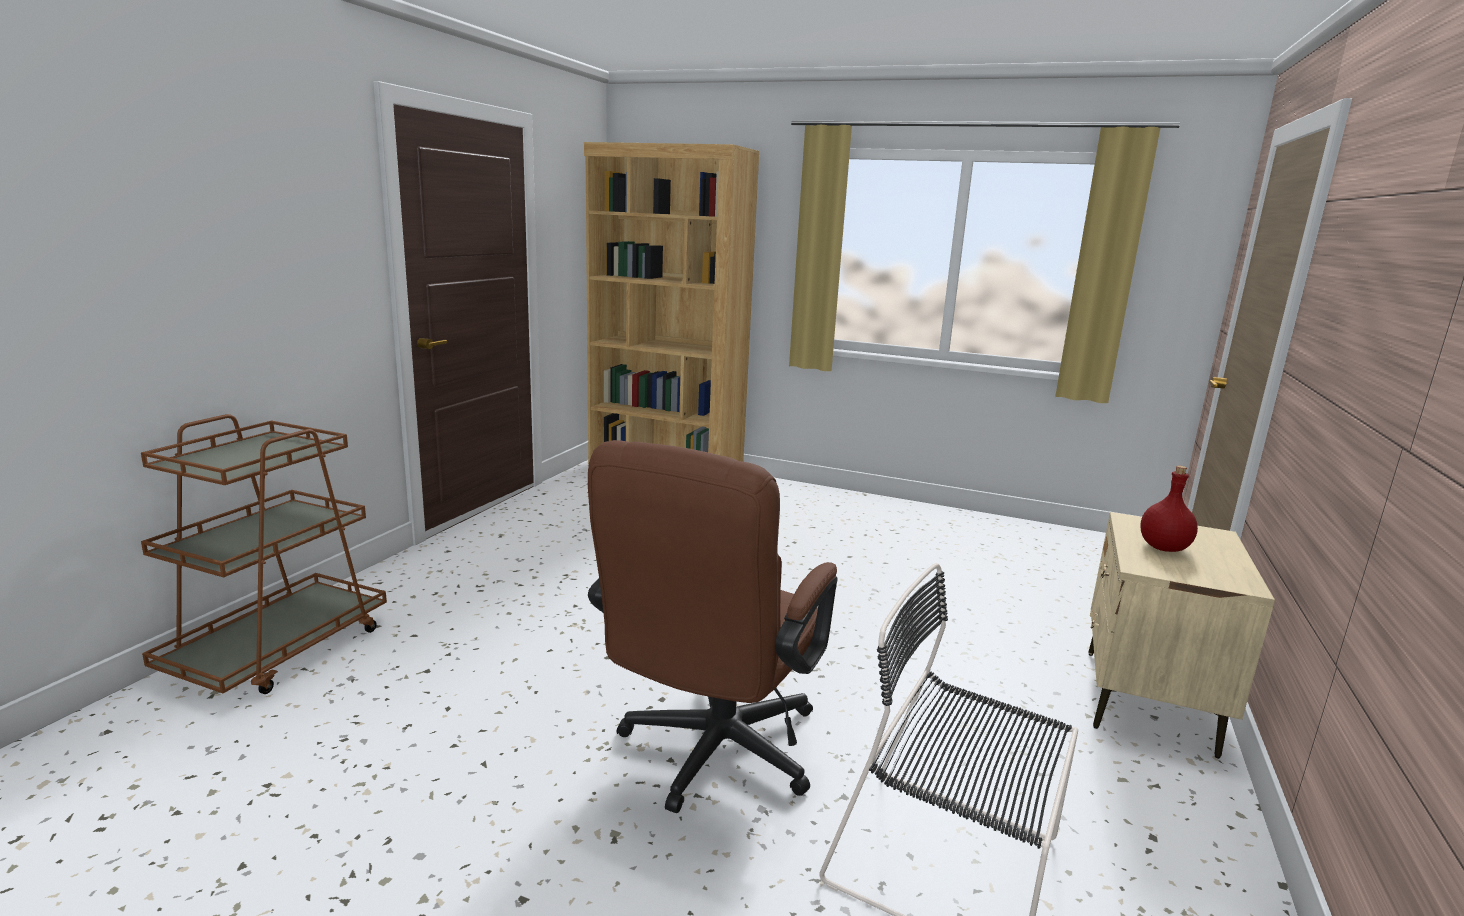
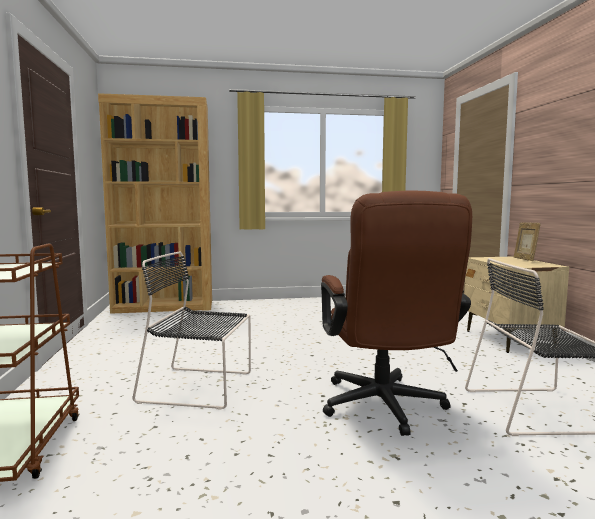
camera: 30 degrees left, 10 degrees down
red bottle [1140,465,1198,552] -> none
none -> black chair [132,251,251,410]
none -> picture frame [514,222,541,261]

